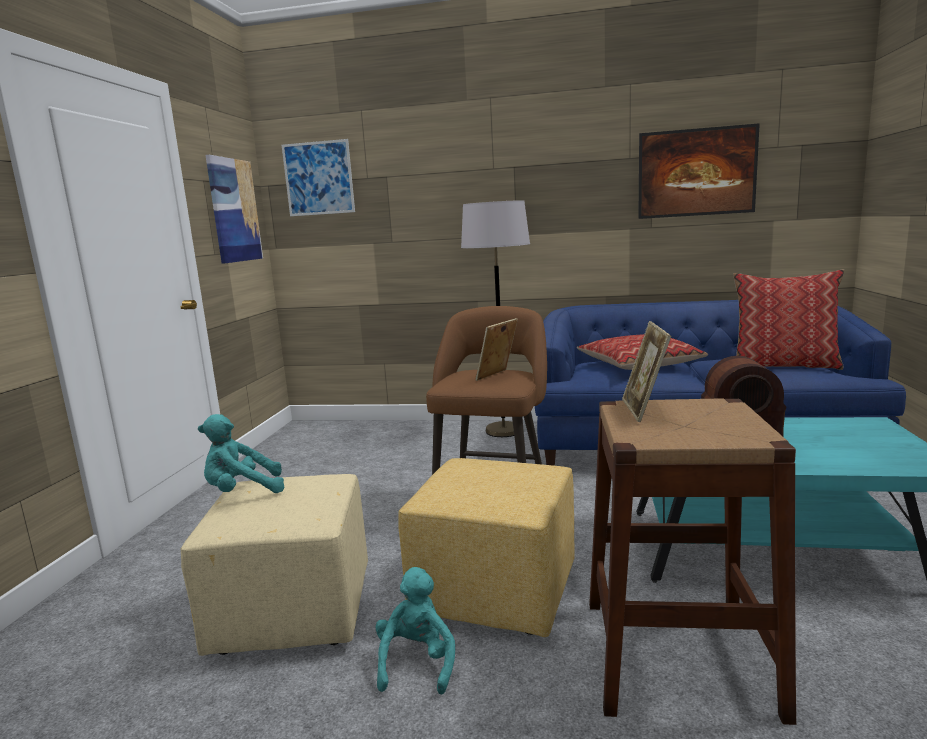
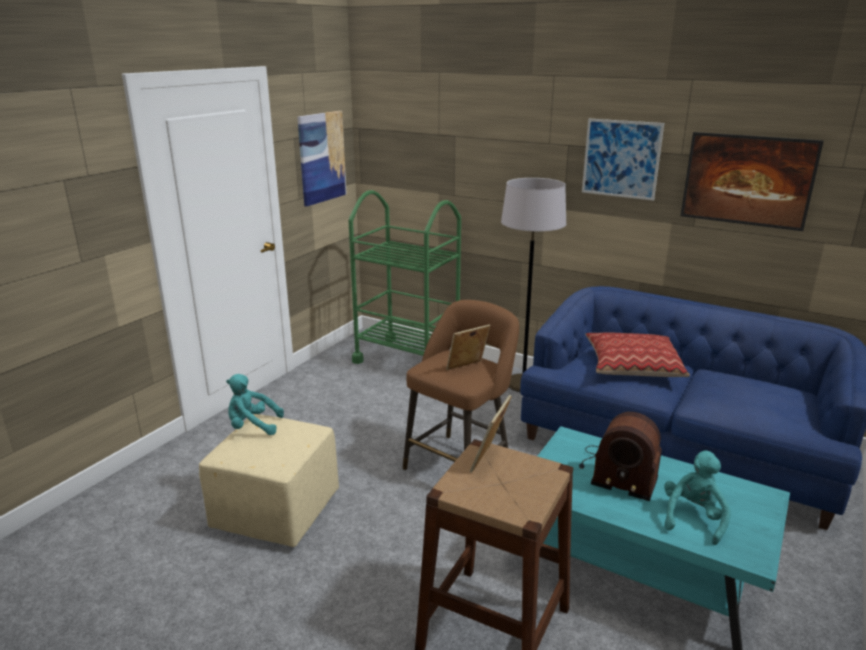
camera: 20 degrees right, 10 degrees up
picture [282,139,355,216] -> picture moved to [582,119,664,201]
turquoise plush toy [376,567,455,695] -> turquoise plush toy moved to [664,450,731,545]
yellow ottoman [398,458,575,637] -> none
pillow [733,269,844,370] -> none
none -> green cart [348,190,461,364]

